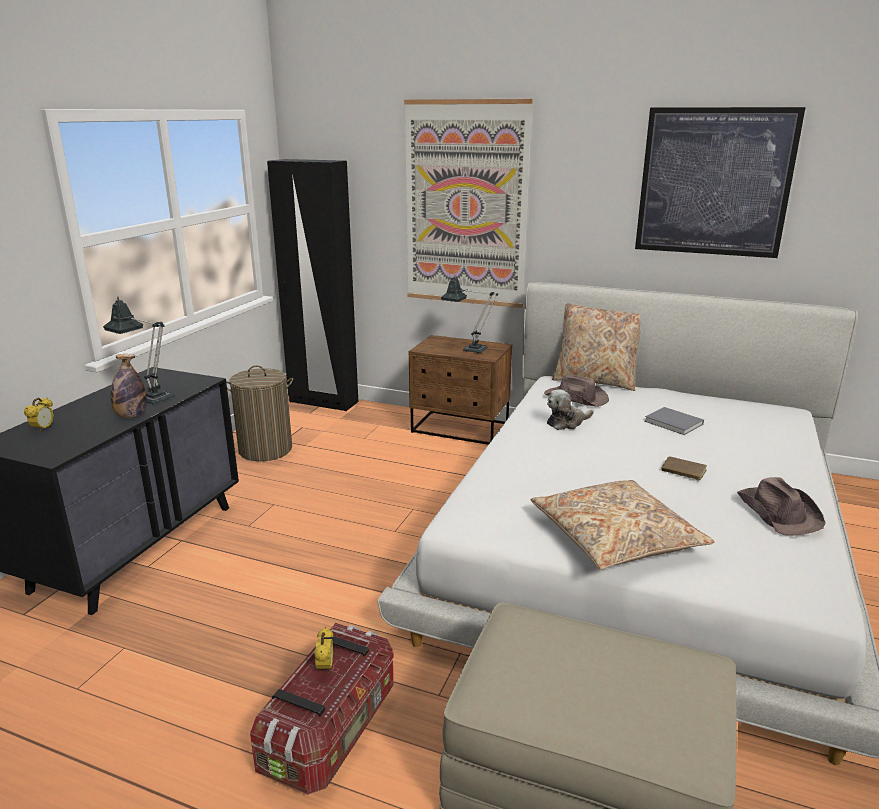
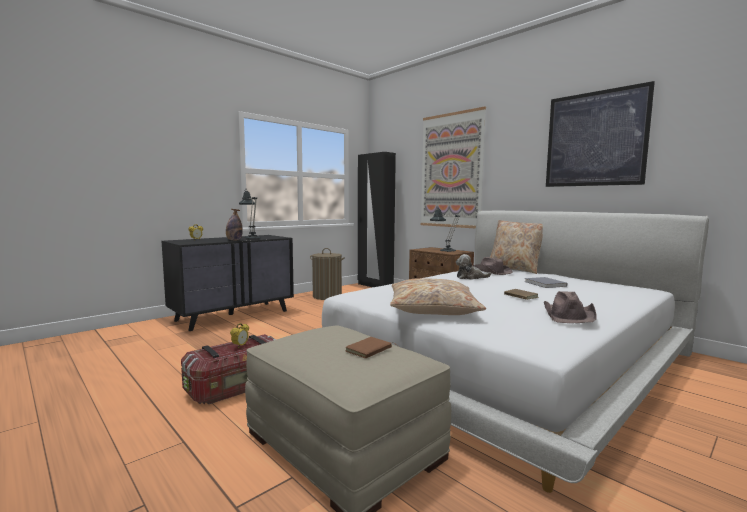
camera: 25 degrees right, 15 degrees down
none -> brown book [346,337,398,359]

